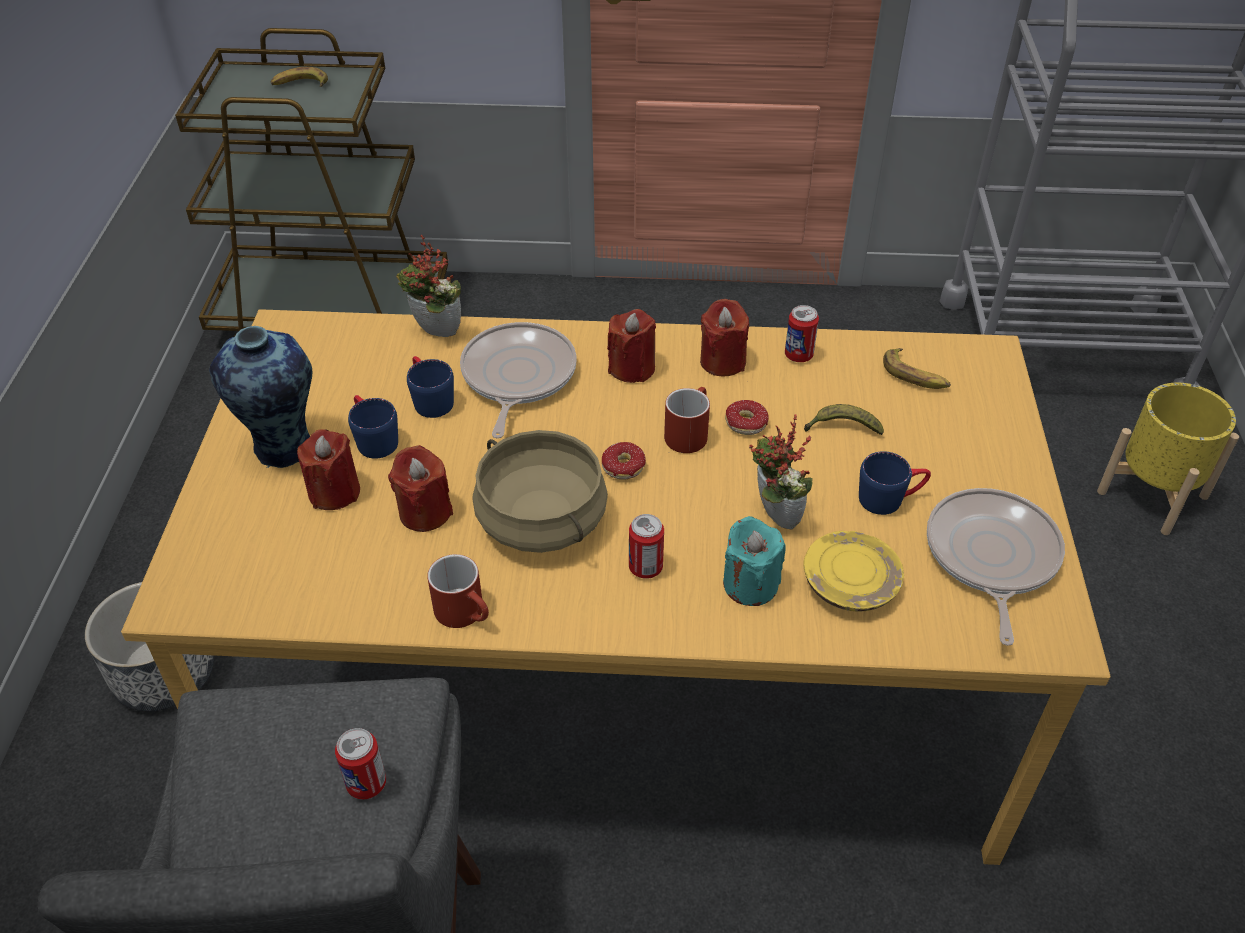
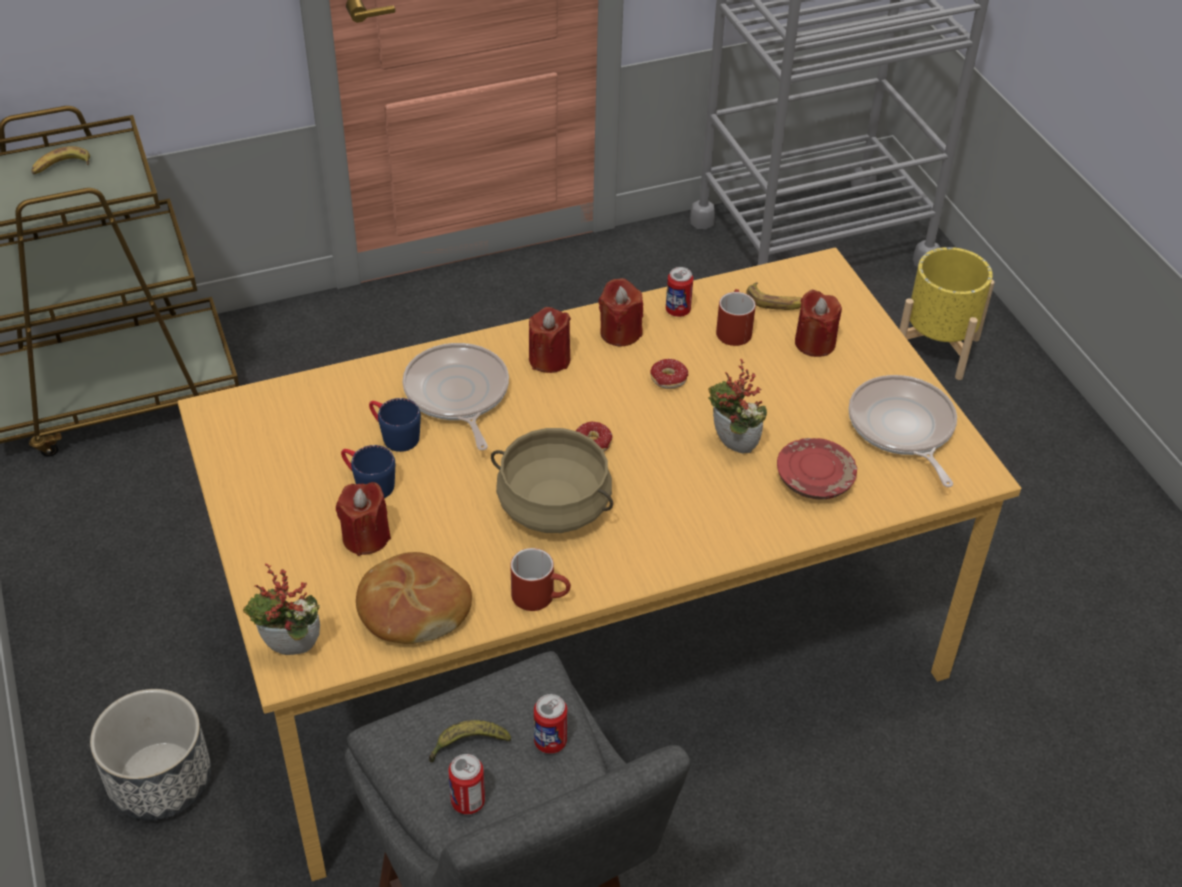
camera: 25 degrees left, 0 degrees up
vase [209,326,312,468] -> none
red candle [388,445,453,532] -> red candle moved to [795,290,842,357]
potted plant [396,235,461,337] -> potted plant moved to [243,563,320,655]
can [629,514,664,579] -> can moved to [448,754,485,814]
red mug [664,387,710,453] -> red mug moved to [716,289,756,346]
turquoise candle [723,516,786,606] -> none
yellow plate [803,531,904,612] -> red plate [777,438,857,499]
banana [804,404,884,435] -> banana moved to [429,720,511,762]
blue mug [859,451,931,515] -> none
none -> bread [356,552,472,644]

